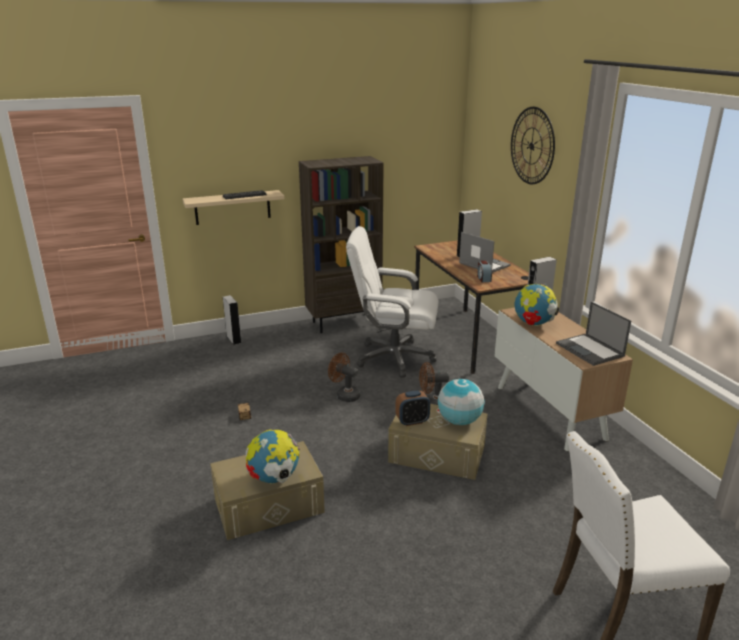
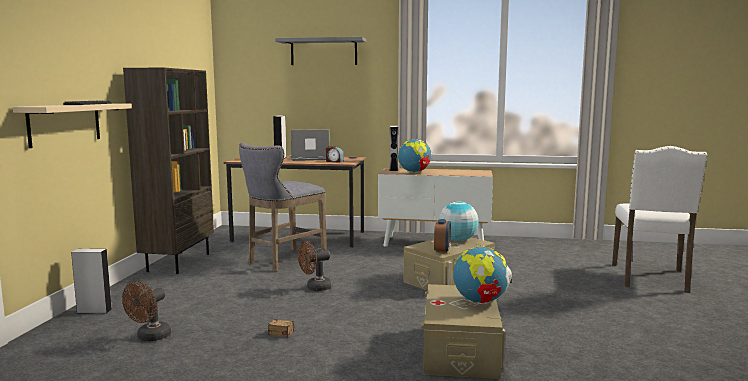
camera: 60 degrees left, 15 degrees down
white office chair [346,226,438,378] -> grey stool [239,142,327,272]
brown fan [419,362,449,405] -> brown fan moved to [122,281,171,341]
wall clock [511,107,555,184] -> grey shelf [275,37,366,65]
laptop [556,301,631,366] -> none

